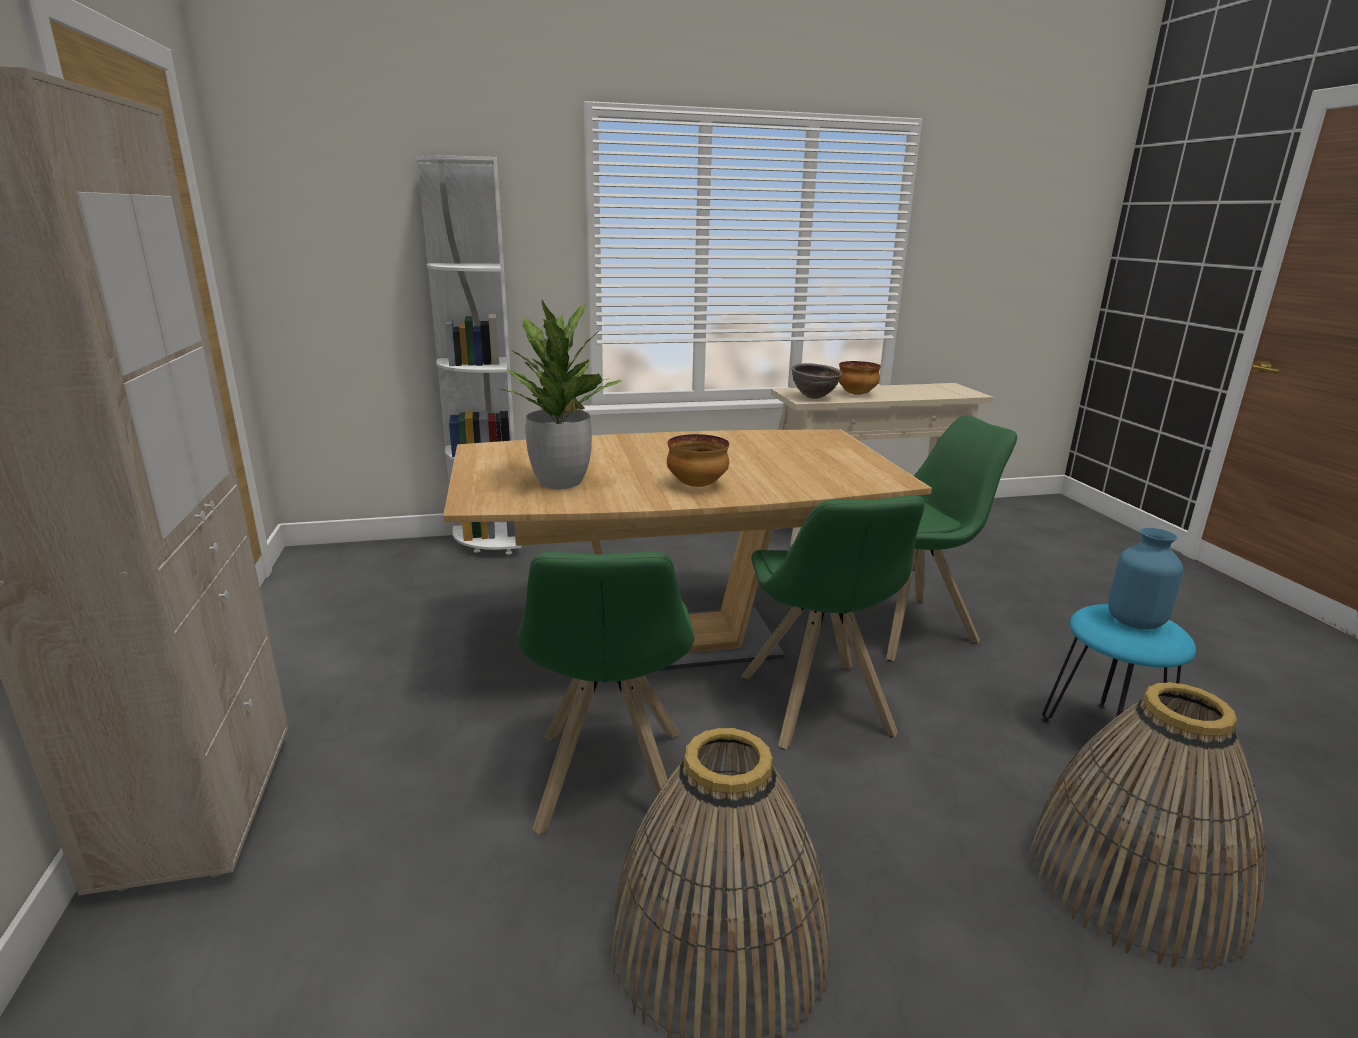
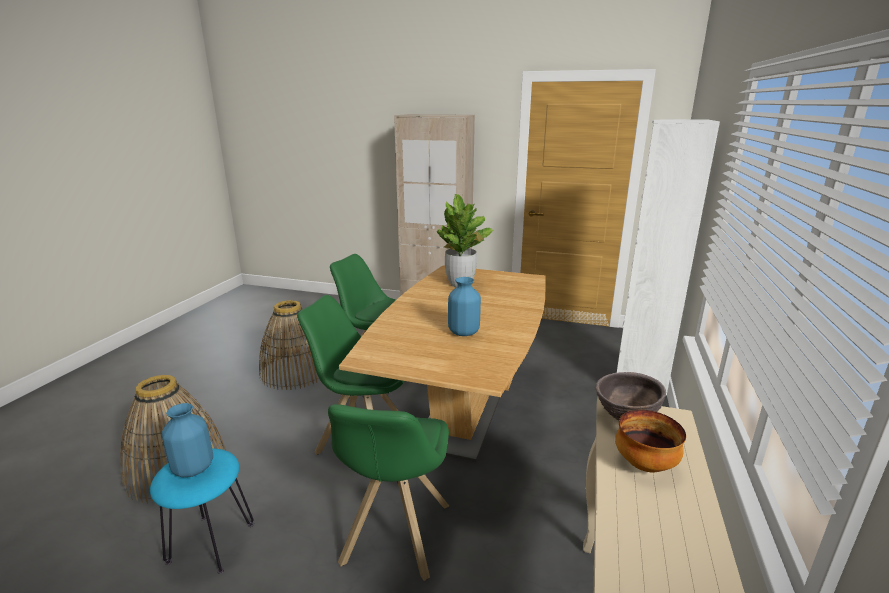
camera: 120 degrees right, 0 degrees up
bowl [667,434,729,487] -> none
none -> blue vase [448,277,481,336]

